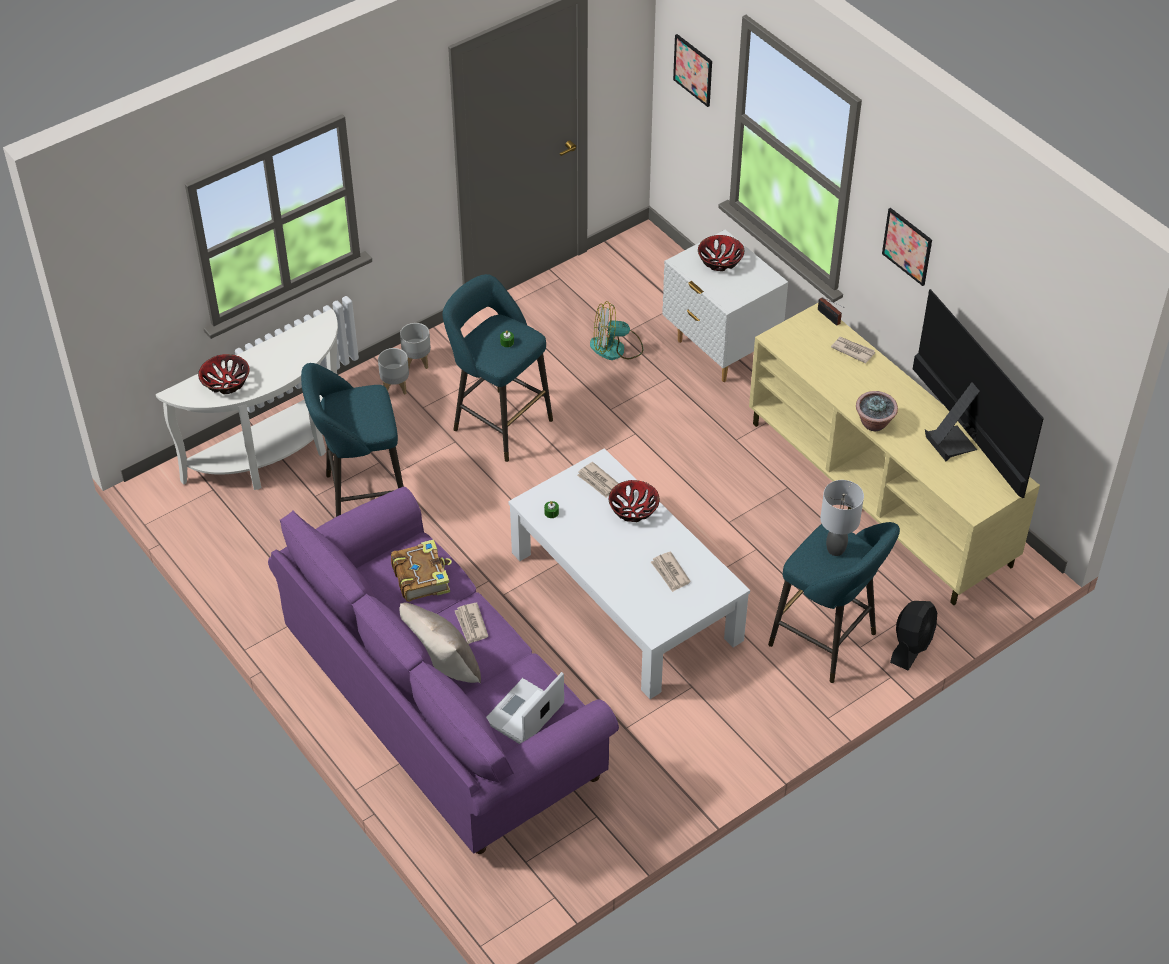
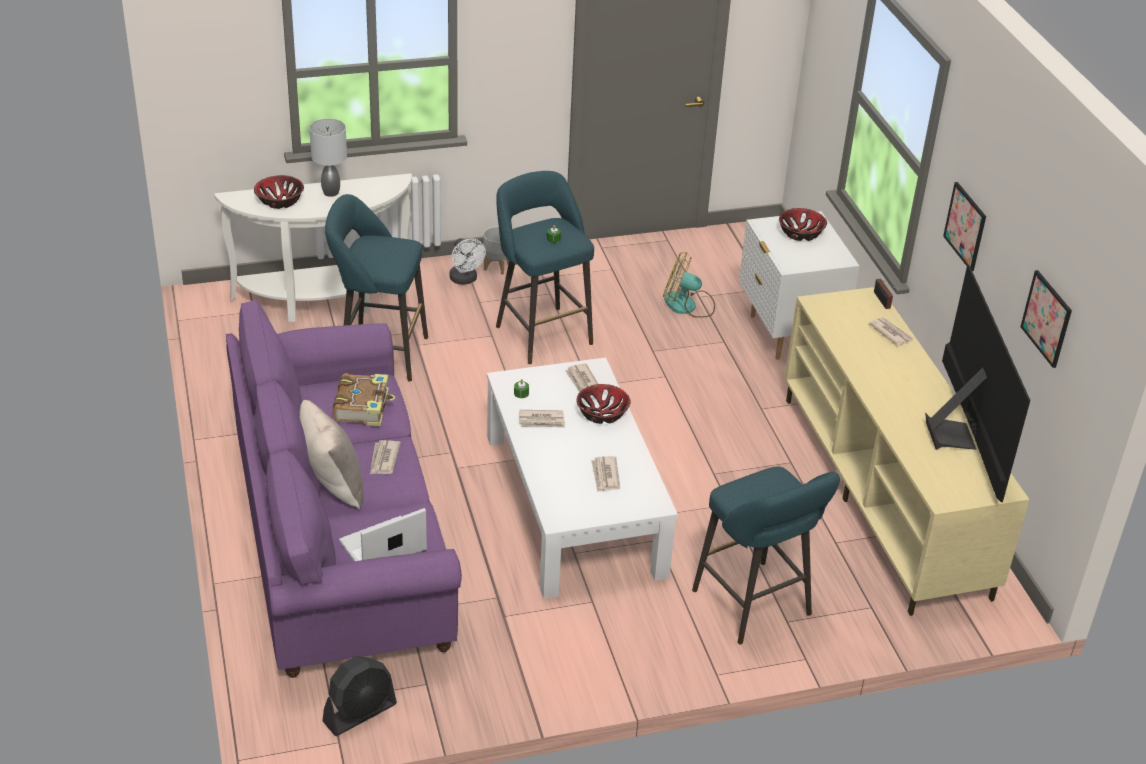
camera: 20 degrees right, 10 degrees down
grey planter [378,348,409,394] -> white fan [449,238,486,285]
picture [673,34,712,107] -> picture moved to [1020,270,1072,368]
grey table lamp [820,480,864,556] -> grey table lamp moved to [309,118,347,197]
potted plant [856,391,898,431] -> none
black fan [890,601,937,670] -> black fan moved to [322,656,397,736]
none -> newspaper [519,410,565,428]

